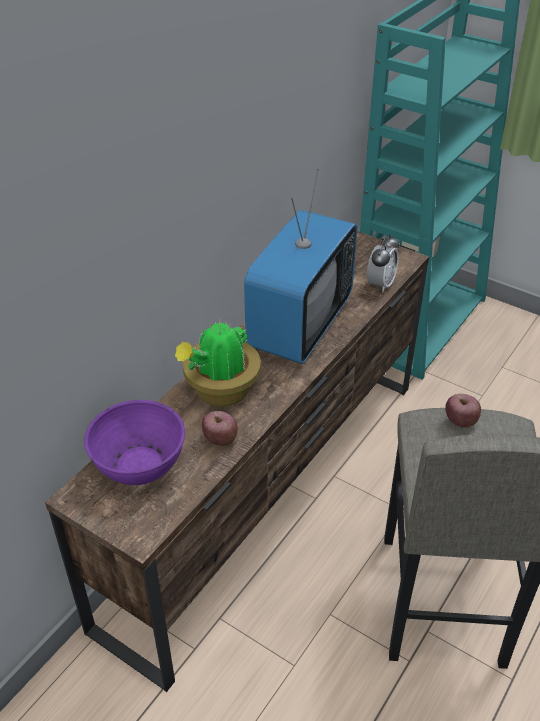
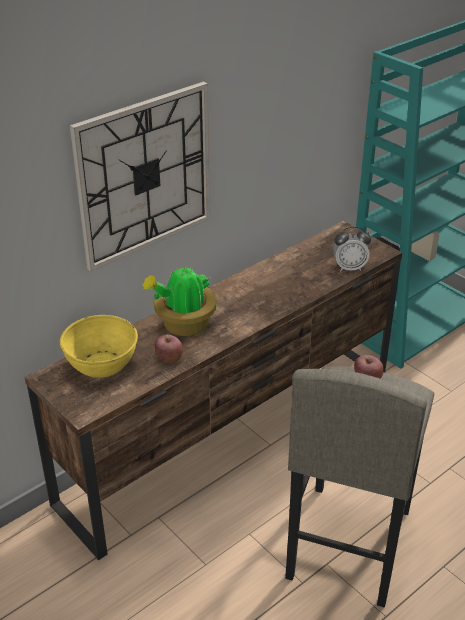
camera: 15 degrees right, 5 degrees down
purple bowl [84,400,185,485] -> yellow bowl [60,315,138,378]
television [244,169,357,364] -> none
alarm clock [367,234,399,292] -> alarm clock turned 45 degrees clockwise [333,227,371,271]
none -> wall clock [70,82,210,271]

